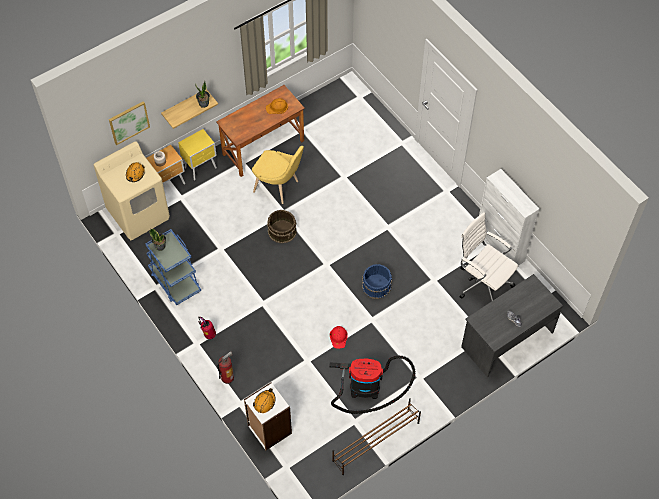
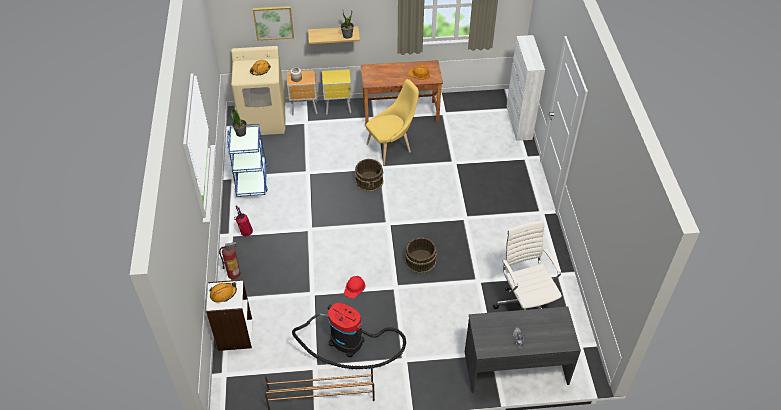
camera: 30 degrees right, 10 degrees down
yellow chair [252,146,304,204] -> yellow chair turned 90 degrees counterclockwise [366,79,419,165]
blue bucket [362,264,392,299] -> brown bucket [405,237,437,274]
white cabinet [479,169,539,266] -> white cabinet moved to [507,35,545,141]

